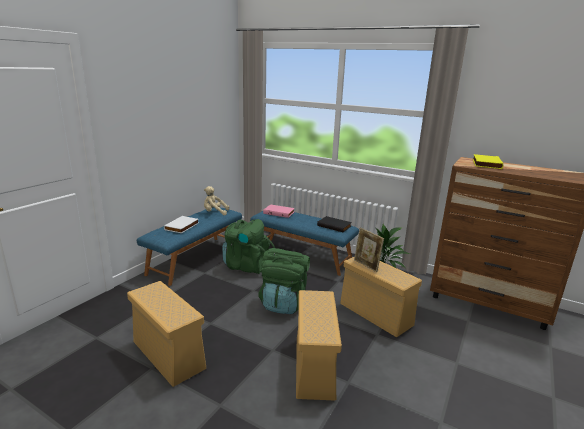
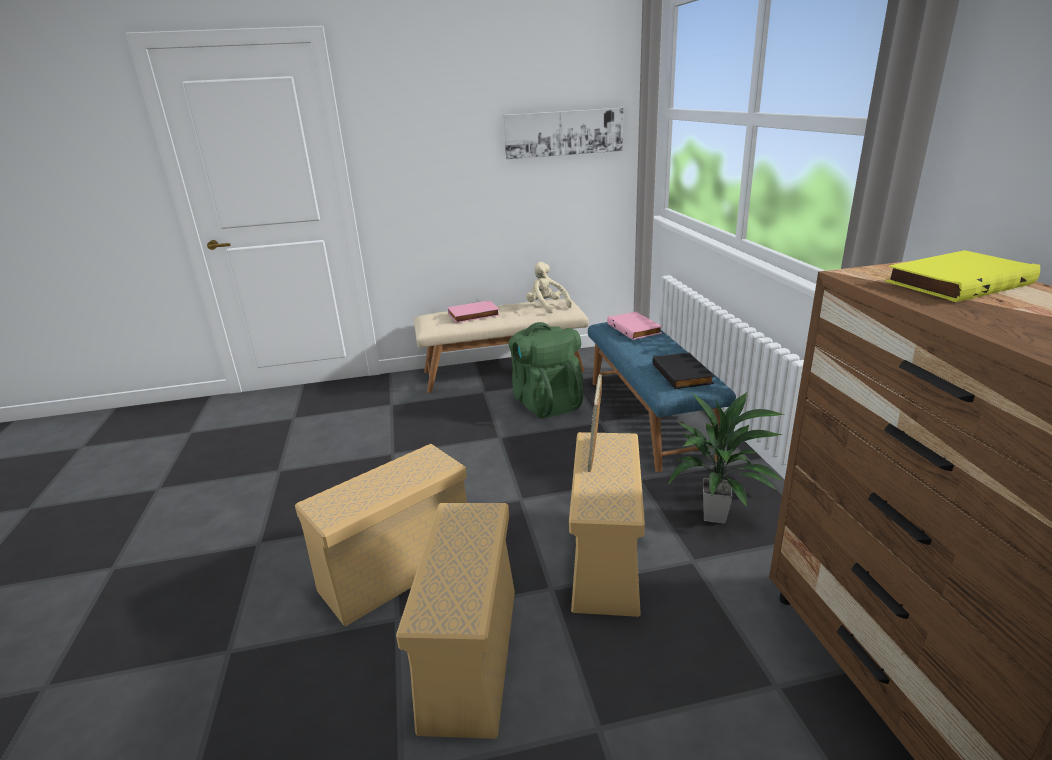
camera: 50 degrees right, 5 degrees up
beige storage box [127,281,206,387] -> beige storage box moved to [396,503,515,739]
blue bench [137,207,242,286] -> beige bench [414,299,589,393]
white book [164,216,198,233] -> pink book [448,300,500,323]
green backpack [259,248,310,314] -> none
none -> picture [503,108,623,159]

